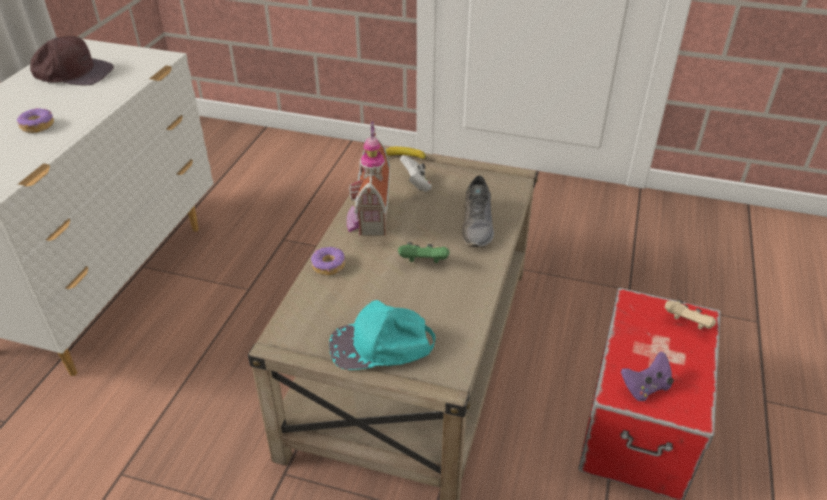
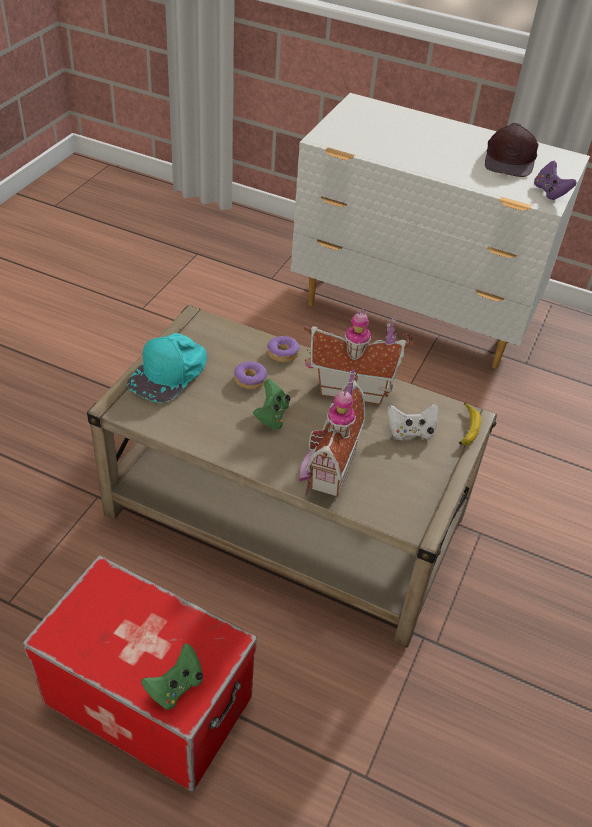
camera: 95 degrees right, 5 degrees up
donut [17,108,54,133] -> donut moved to [234,361,267,389]
turquoise cap [329,300,435,370] -> turquoise cap turned 150 degrees counterclockwise [127,333,207,403]
grey shoe [461,175,494,247] -> toy house [299,369,366,498]
purple game controller [621,352,674,401] -> purple game controller moved to [534,160,577,200]
beige game controller [665,300,716,329] -> green game controller [141,644,203,710]

